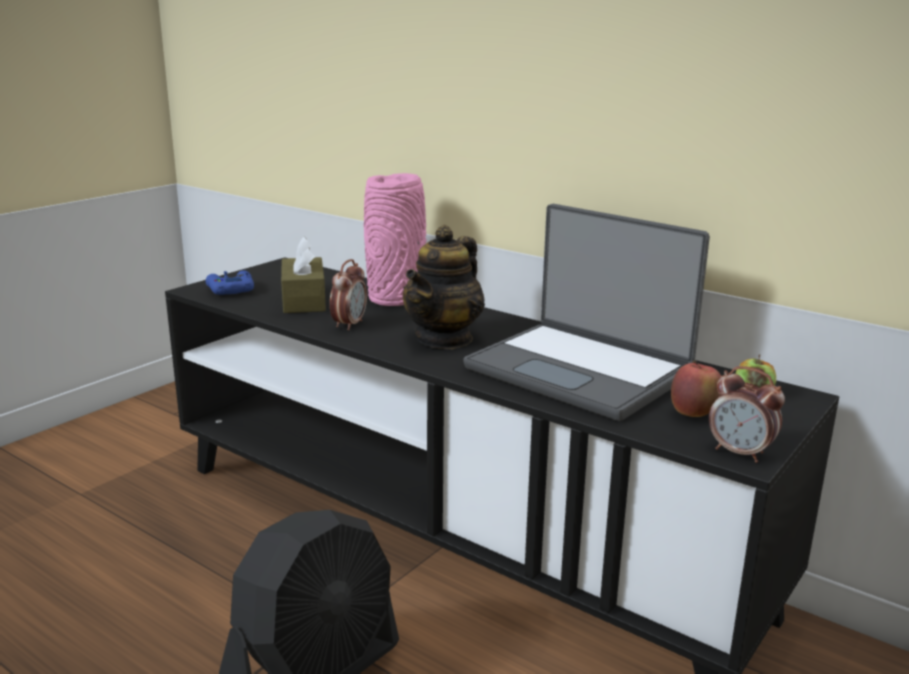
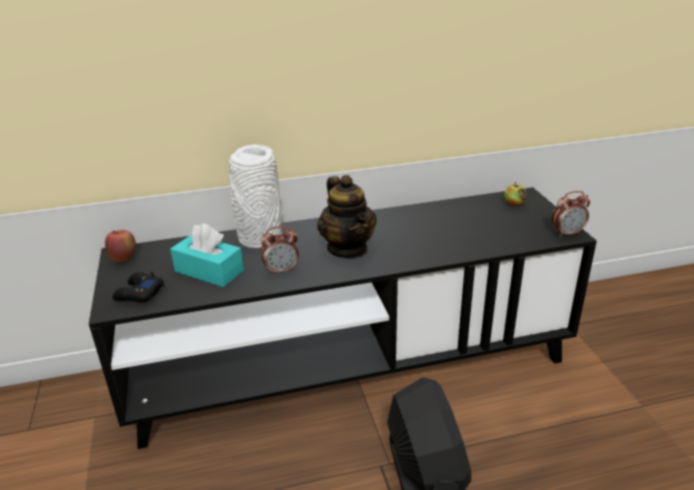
camera: 50 degrees left, 10 degrees up
blue game controller [206,270,254,295] -> black game controller [112,272,164,302]
brown tissue box [281,237,326,313] -> turquoise tissue box [170,223,244,287]
alarm clock [330,259,367,331] -> alarm clock turned 105 degrees clockwise [261,226,299,275]
pink vase [364,173,426,306] -> white vase [229,144,282,249]
laptop [463,204,710,421] -> none
apple [671,361,721,417] -> apple moved to [105,230,136,262]

